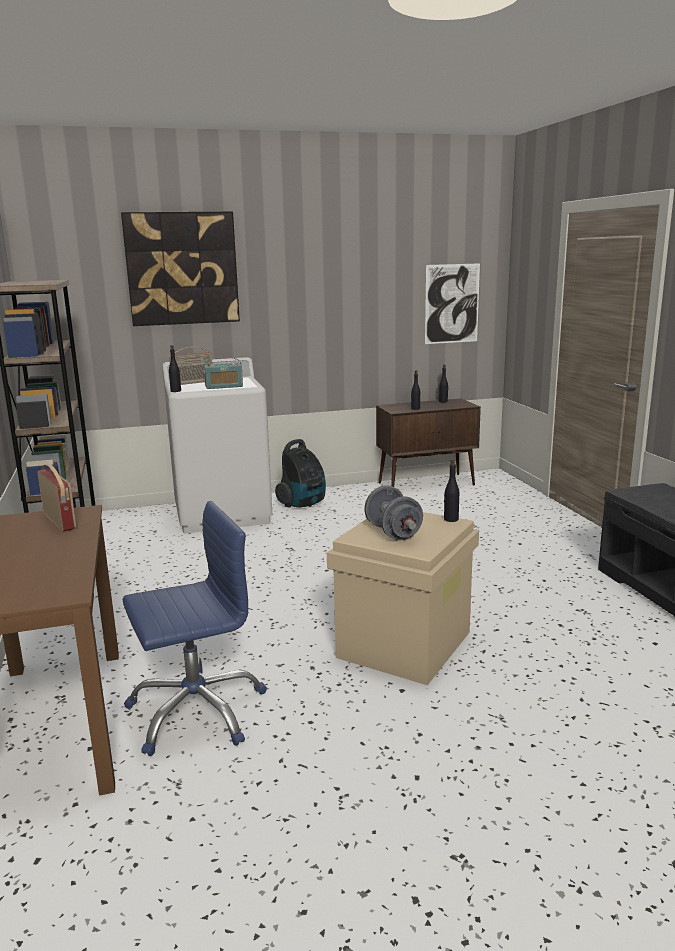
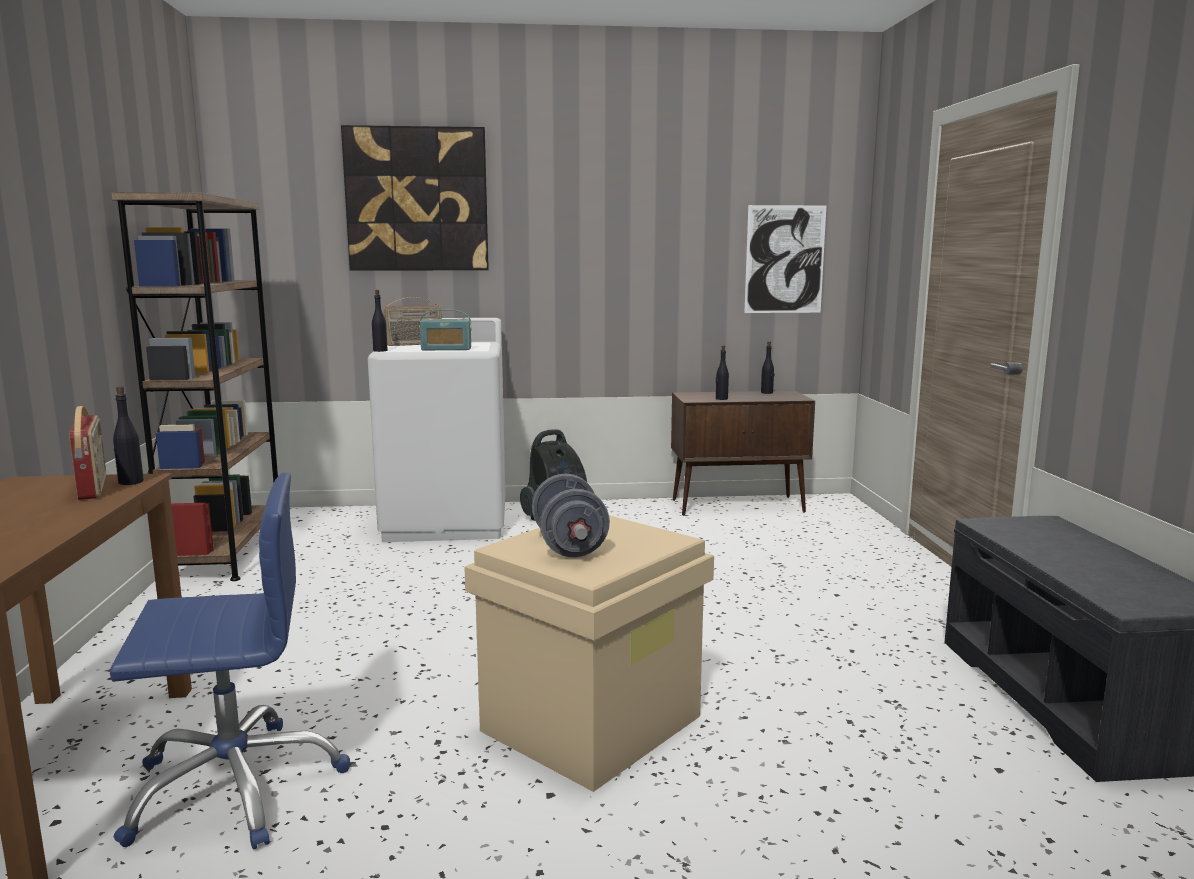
camera: 10 degrees right, 5 degrees down
black bottle [444,459,459,522] -> black bottle moved to [113,386,144,485]

